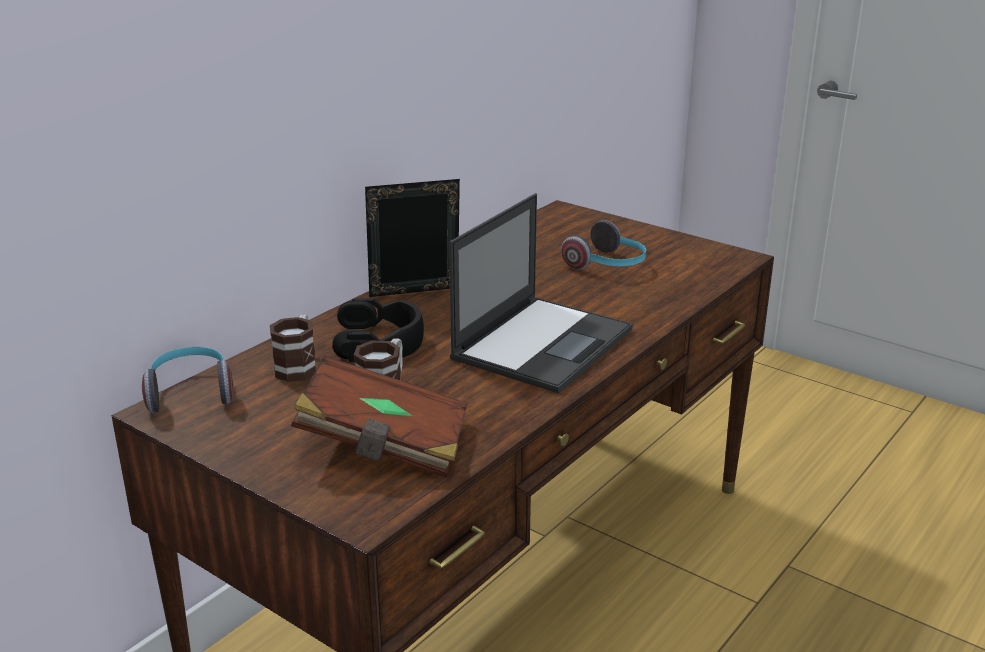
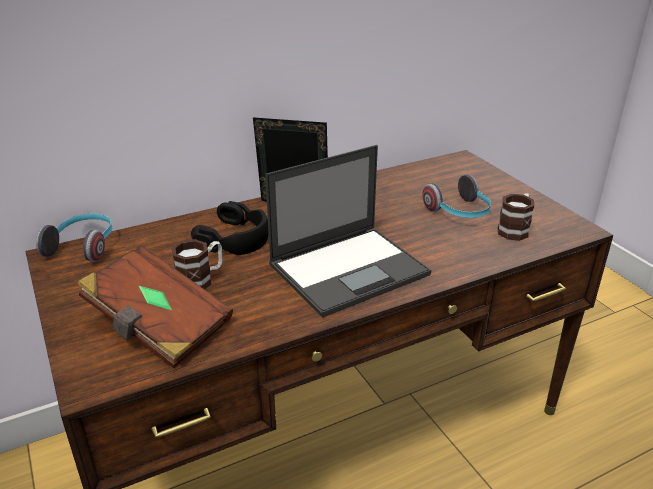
camera: 25 degrees right, 5 degrees up
mug [270,314,316,382] -> mug moved to [498,193,535,241]

